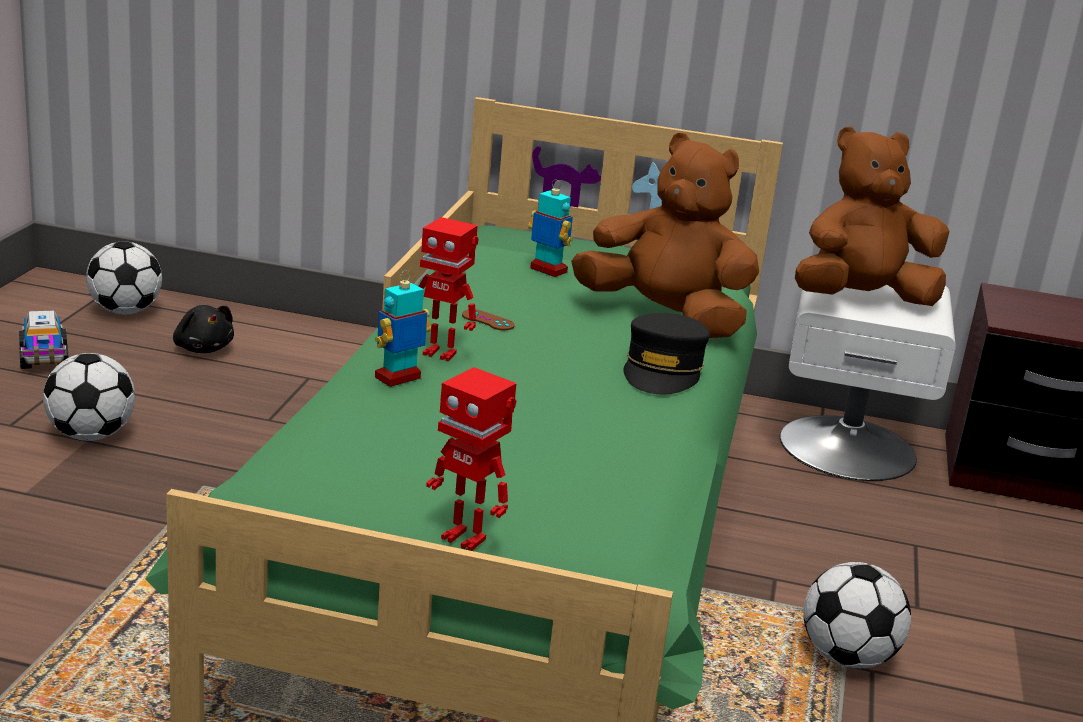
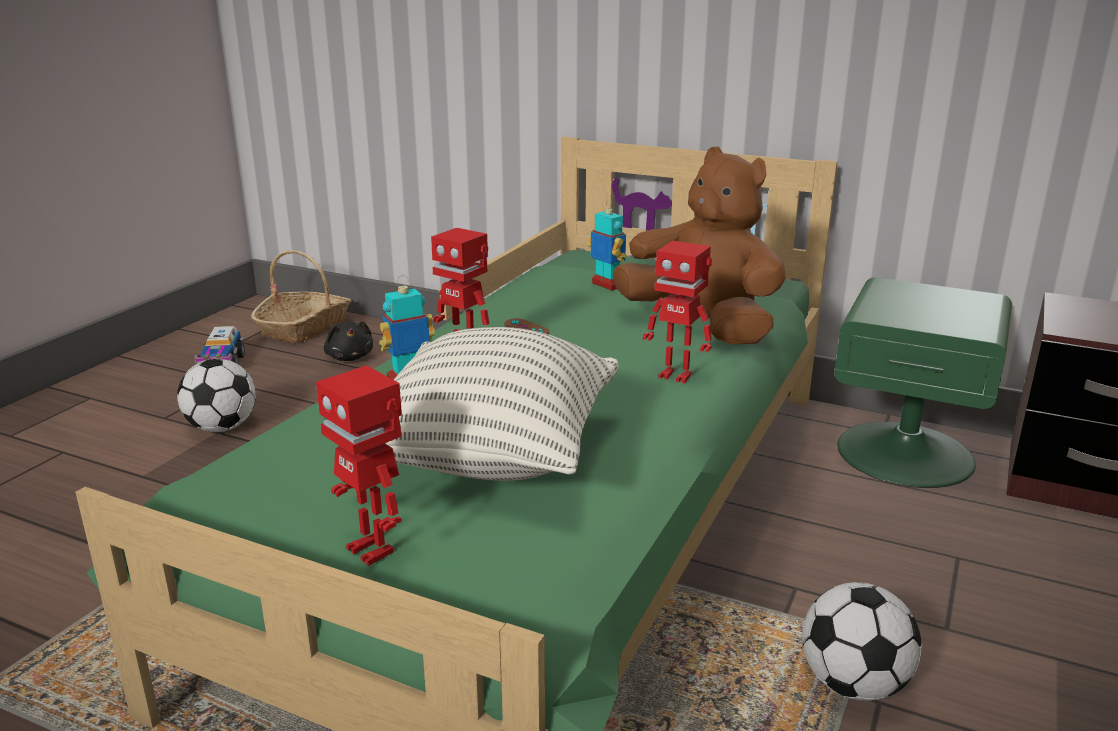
camera: 15 degrees right, 0 degrees up
football [86,242,162,314] -> basket [251,250,352,344]
black cap [623,313,710,395] -> toy robot [643,240,712,384]
white nightstand [780,285,956,481] -> green nightstand [834,277,1012,488]
brown plush toy [795,126,949,306] -> none
none -> pillow [385,327,618,481]

